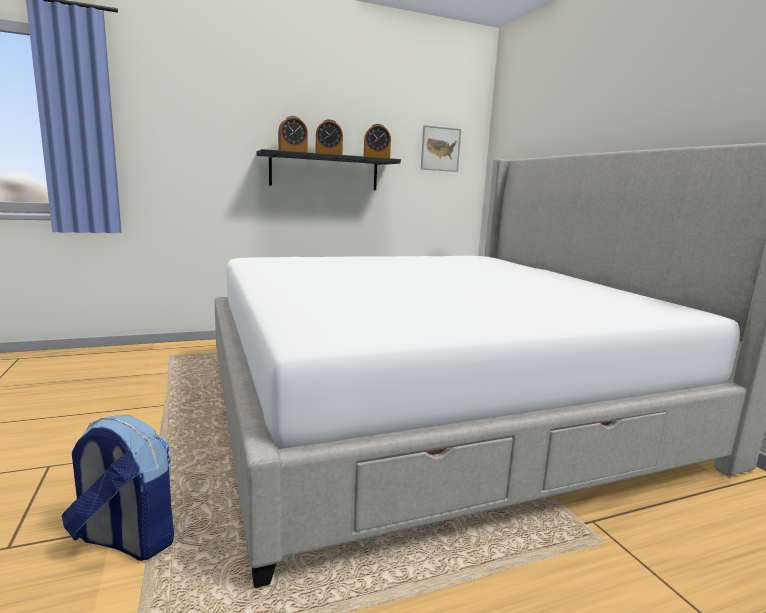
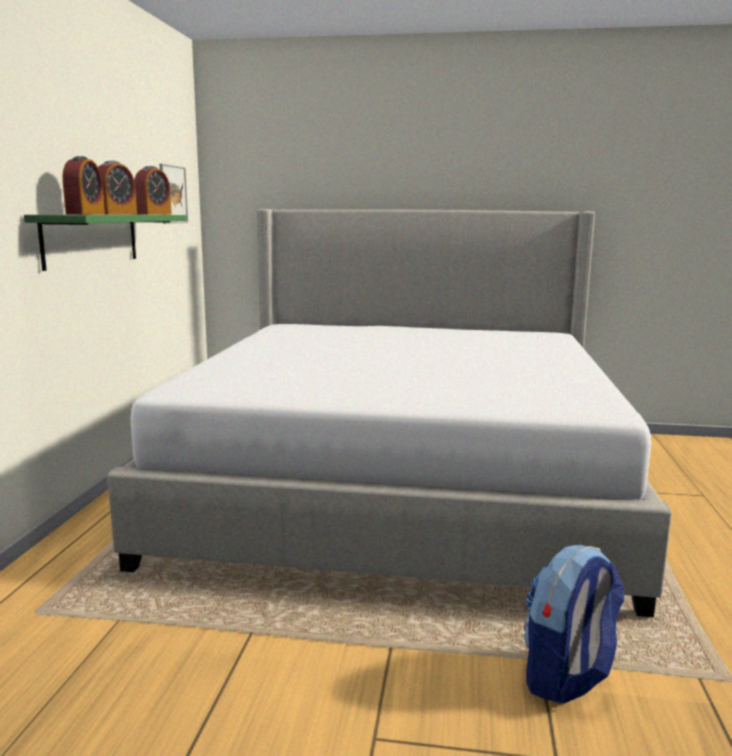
camera: 60 degrees left, 0 degrees up
black shelf [256,149,401,190] -> green shelf [24,215,187,271]

